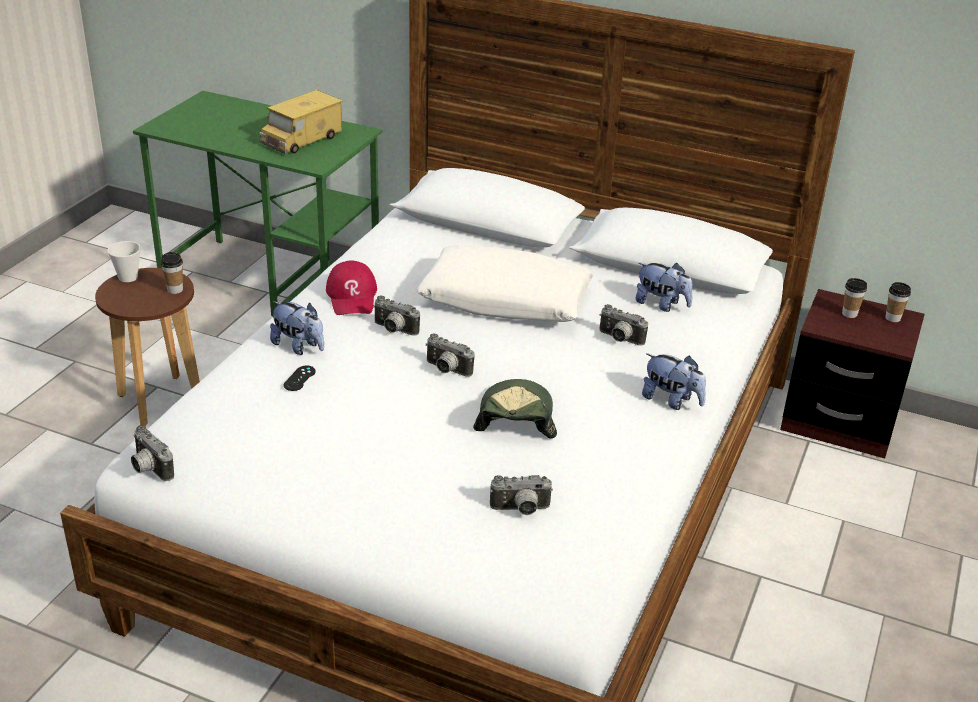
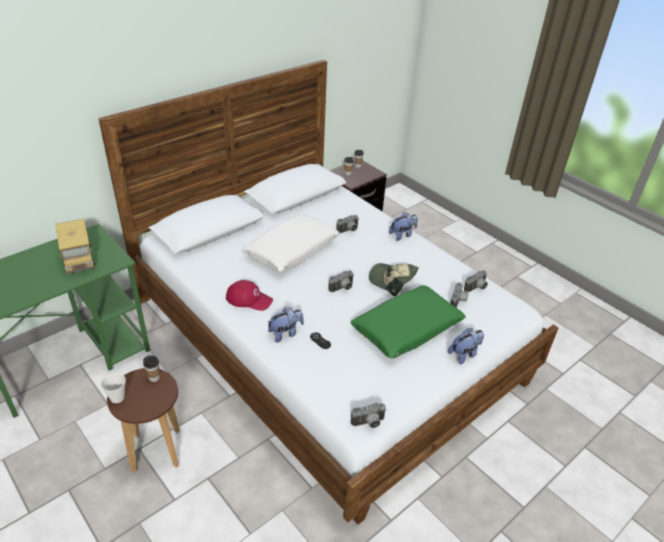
camera: 65 degrees left, 5 degrees up
camera [373,295,420,336] -> camera moved to [464,270,488,292]
plush toy [635,263,692,312] -> plush toy moved to [448,328,484,364]
none -> green pillow [351,285,466,358]

